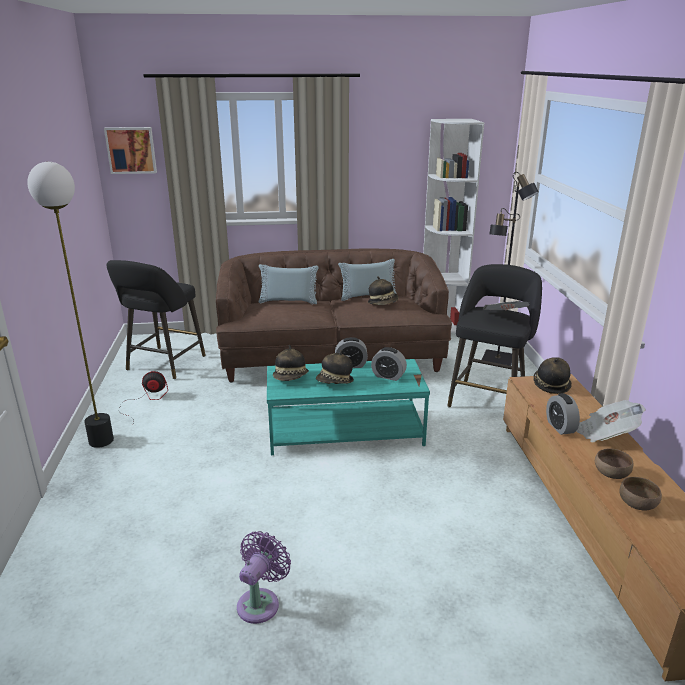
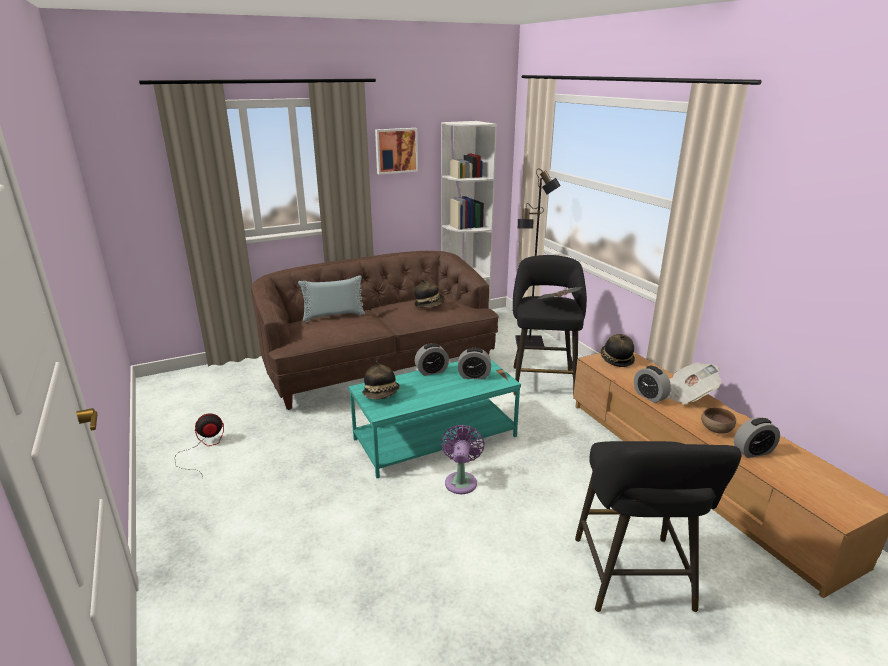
camera: 20 degrees left, 0 degrees up
floor lamp [27,162,114,448] -> none
picture [104,127,157,174] -> picture moved to [375,128,418,175]
black stool [107,260,206,379] -> black stool moved to [575,441,741,612]
purple fan [237,531,291,624] -> purple fan moved to [441,425,485,494]
hat [316,350,354,384] -> none
blue pillow [338,259,397,301] -> none
brown bowl [619,477,662,510] -> alarm clock [734,417,780,458]

